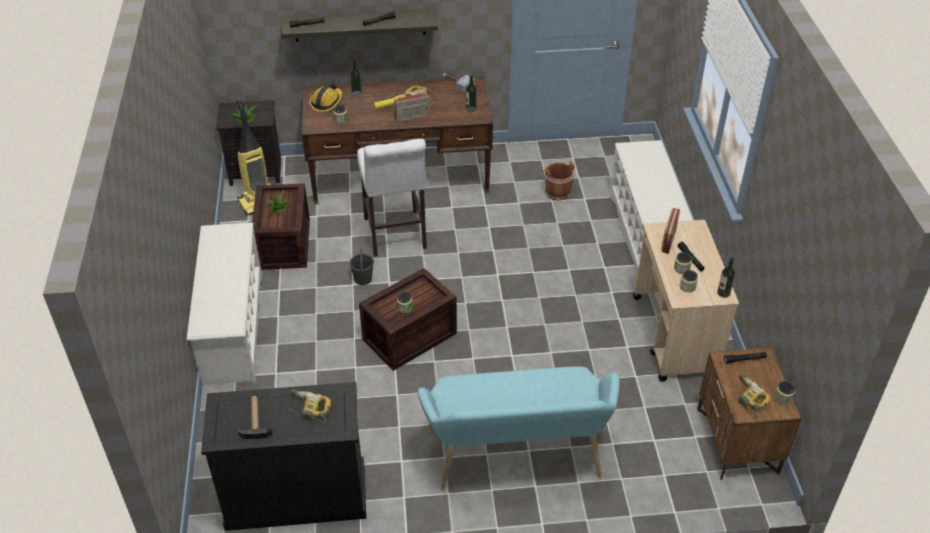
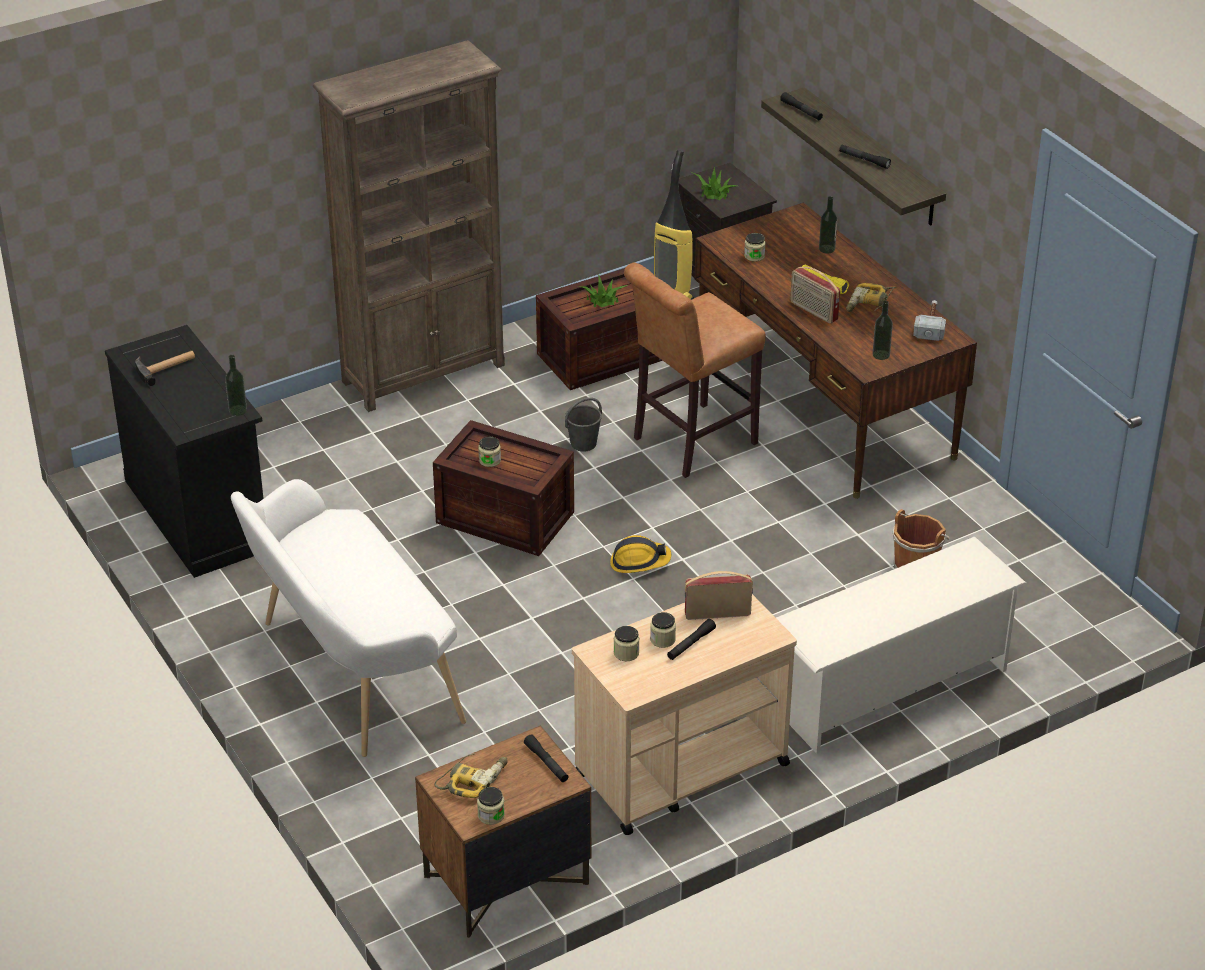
camera: 65 degrees right, 5 degrees down
white shoe rack [187,222,262,385] -> brown bookcase [313,40,505,412]
power drill [289,390,331,423] -> none
hard hat [309,83,342,112] -> hard hat moved to [610,535,671,573]
white stool [357,139,427,257] -> brown stool [624,263,766,478]
turquoise bench [418,366,620,491] -> white bench [231,479,466,757]
bottle [717,257,735,298] -> bottle moved to [225,355,247,416]

